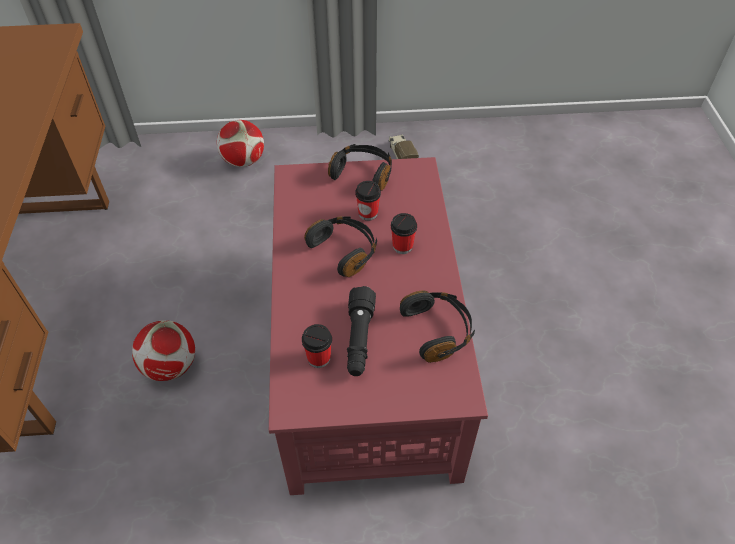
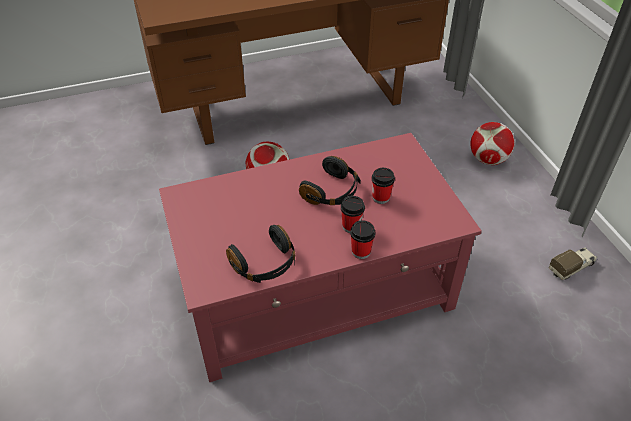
camera: 75 degrees right, 5 degrees down
cup [302,324,332,368] -> cup moved to [350,220,376,259]
black headphones [328,144,392,191] -> none
black flashlight [347,286,376,376] -> none

